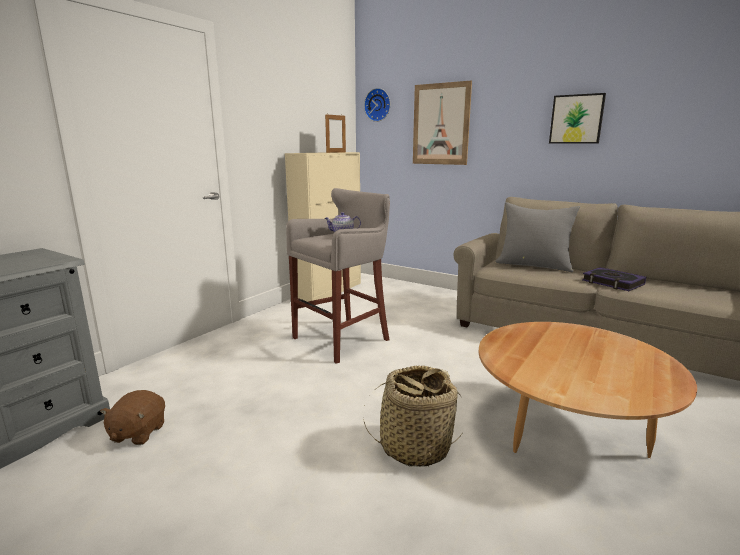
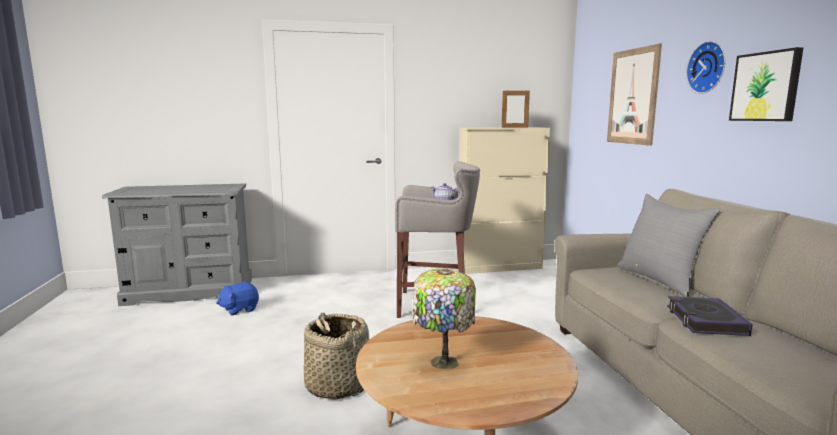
camera: 45 degrees right, 5 degrees down
brown plush toy [100,390,165,445] -> blue plush toy [216,282,259,316]
wall clock [364,88,390,122] -> wall clock moved to [686,41,725,94]
none -> table lamp [412,268,476,369]

